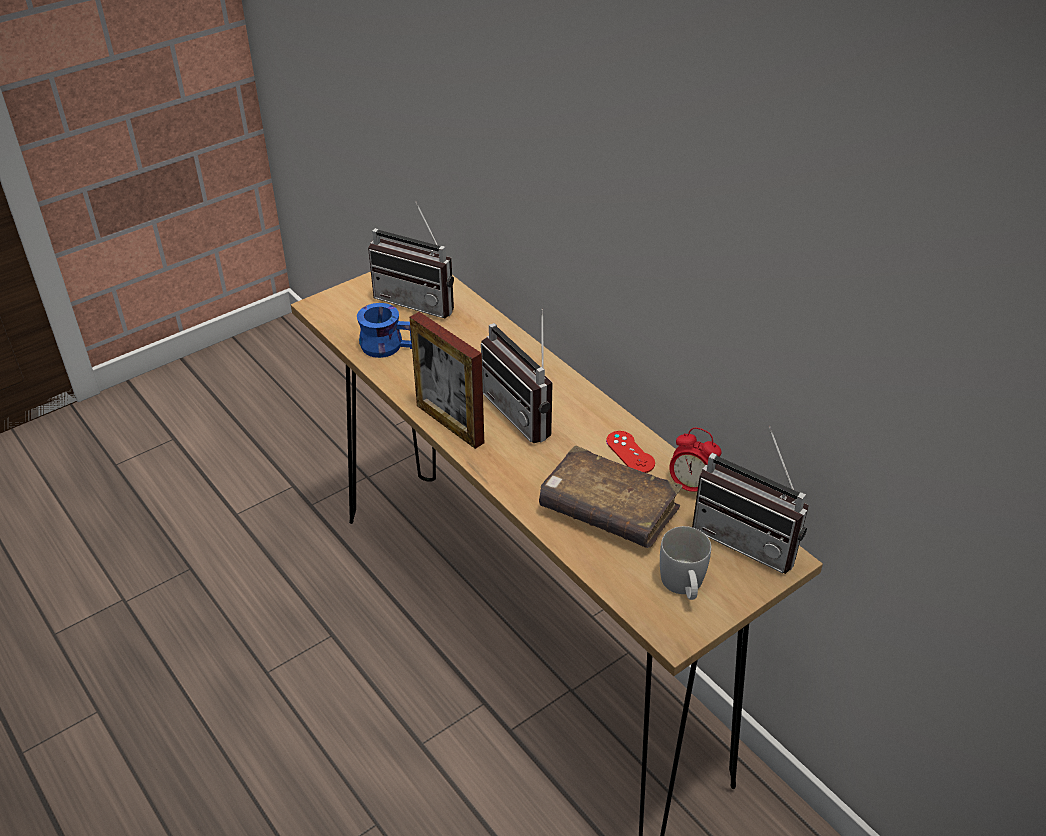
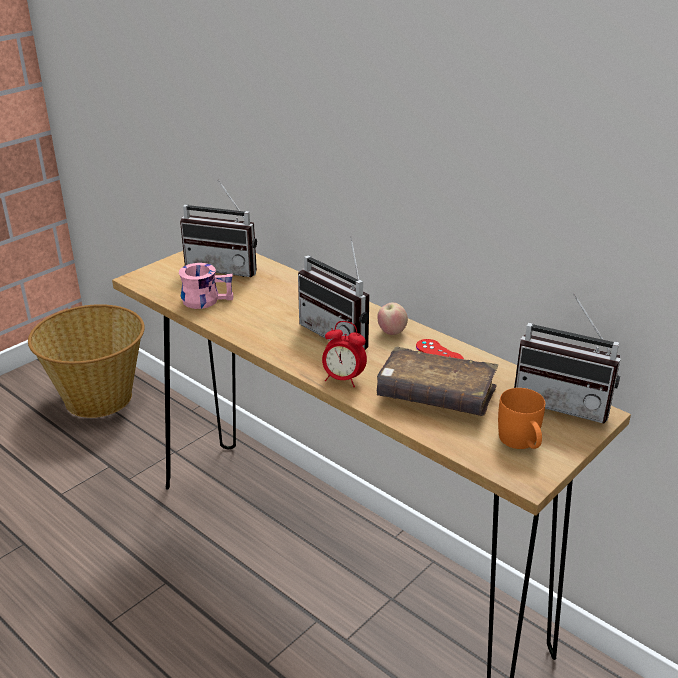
camera: 10 degrees left, 10 degrees down
blue mug [357,303,412,358] -> pink mug [179,263,233,309]
picture frame [410,312,484,449] -> none
white mug [660,526,711,600] -> orange mug [498,388,545,449]
alarm clock [669,428,721,492] -> alarm clock moved to [322,321,367,387]
none -> basket [28,304,145,418]
none -> apple [377,302,408,335]

